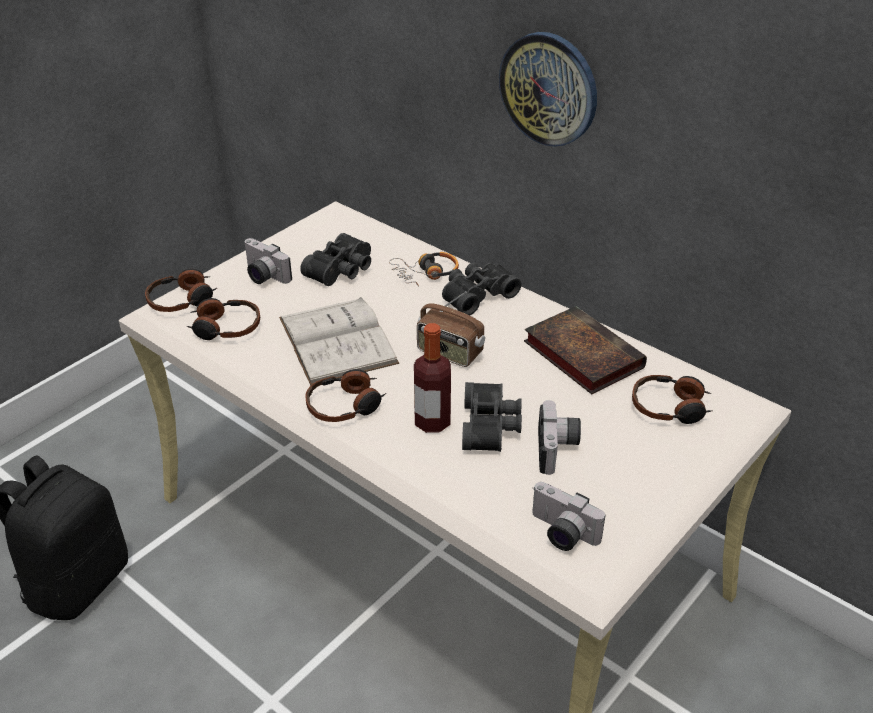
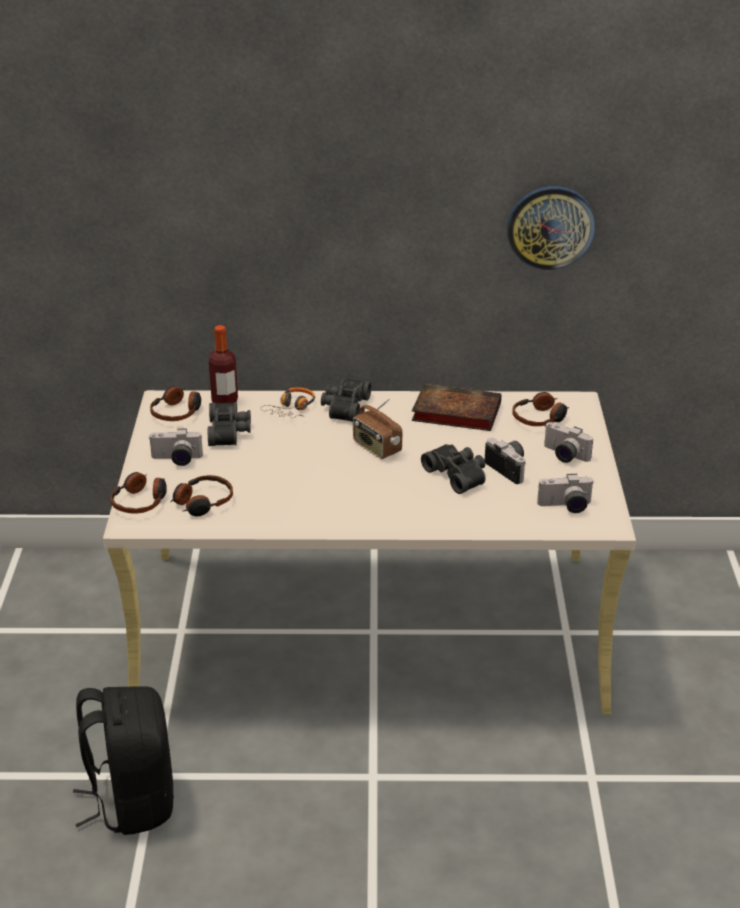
camera: 40 degrees left, 5 degrees down
white book [279,297,399,386] -> none
headphones [305,369,386,422] -> headphones moved to [150,386,201,421]
bottle [414,323,451,433] -> bottle moved to [209,325,238,403]
radio [417,291,485,367] -> radio turned 60 degrees clockwise [353,398,402,459]
wall clock [499,32,597,147] -> wall clock moved to [507,186,596,270]
none -> camera [544,422,593,463]

